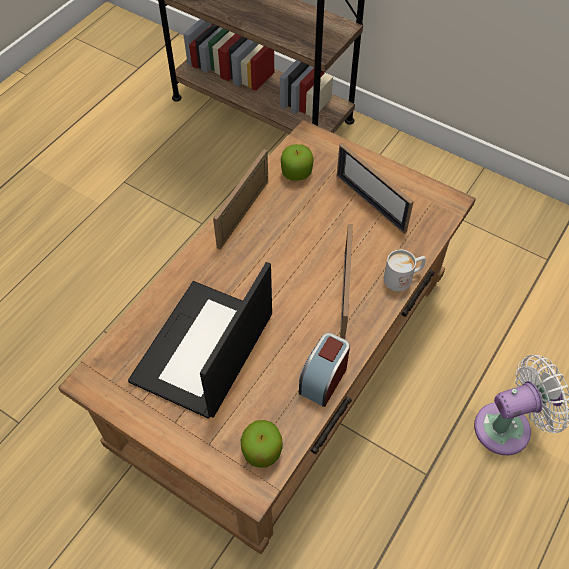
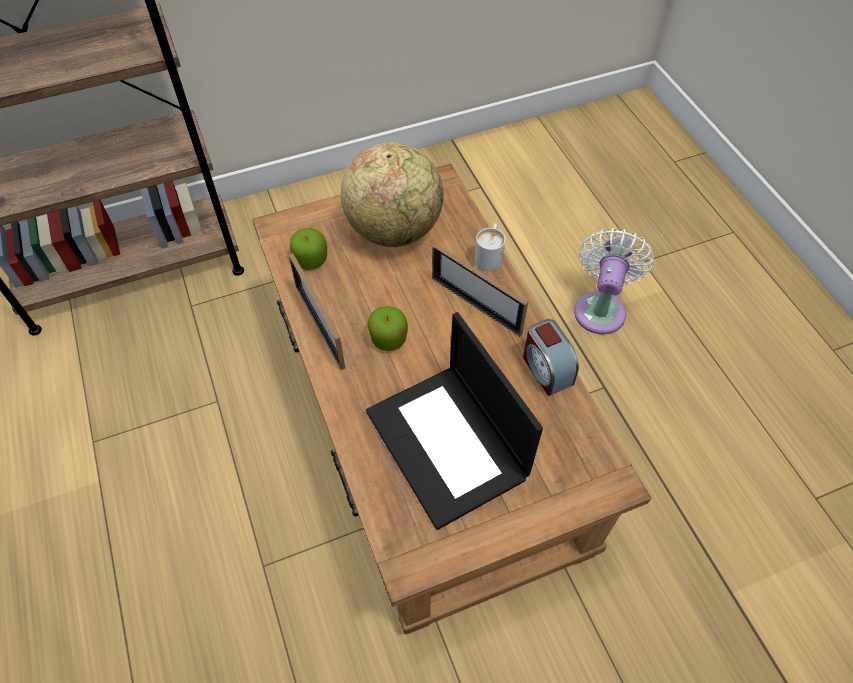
camera: 55 degrees left, 0 degrees up
apple [241,420,283,468] -> apple moved to [368,306,408,351]
picture frame [337,143,414,234] -> globe [341,142,443,247]

